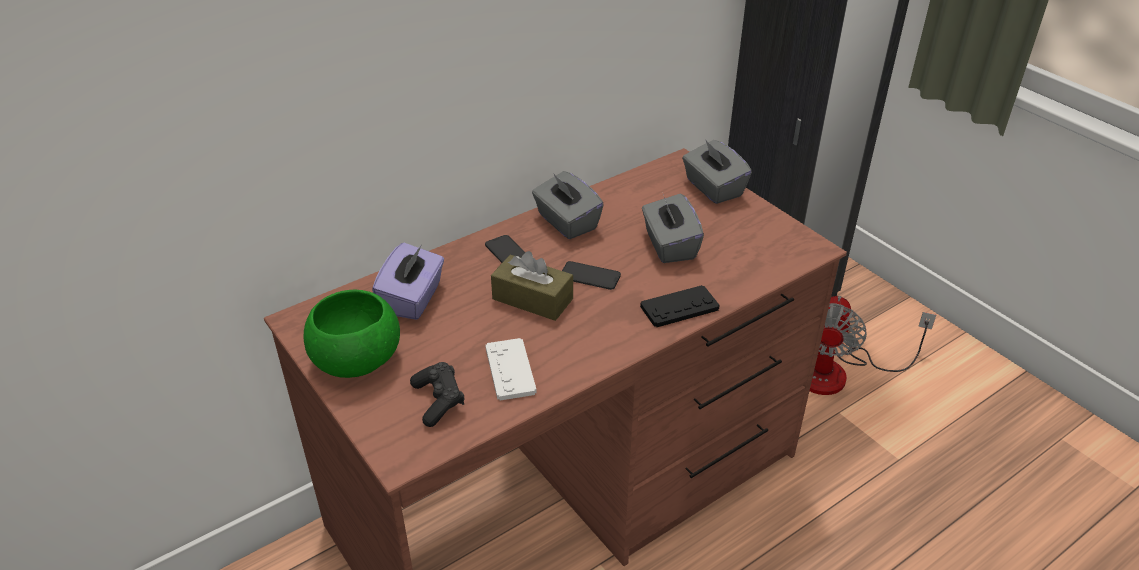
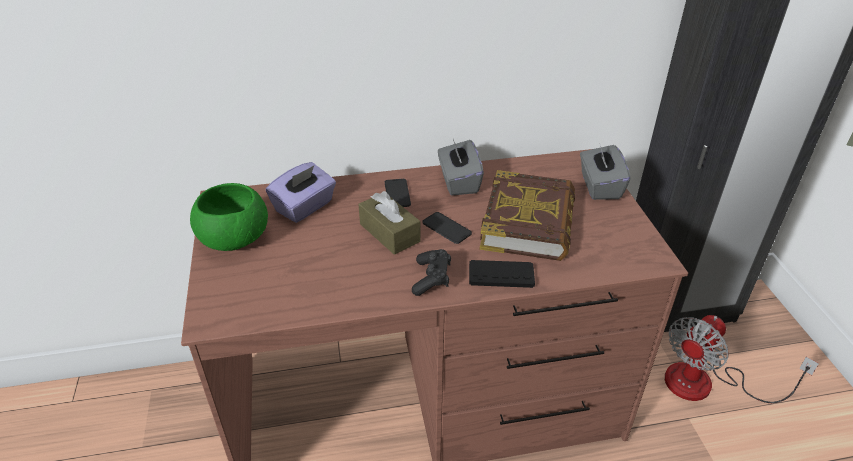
camera: 25 degrees right, 0 degrees up
black game controller [410,362,464,427] -> black game controller moved to [412,249,451,296]
white game controller [485,338,537,401] -> none
grey tissue box [642,193,704,263] -> book [480,170,575,261]

